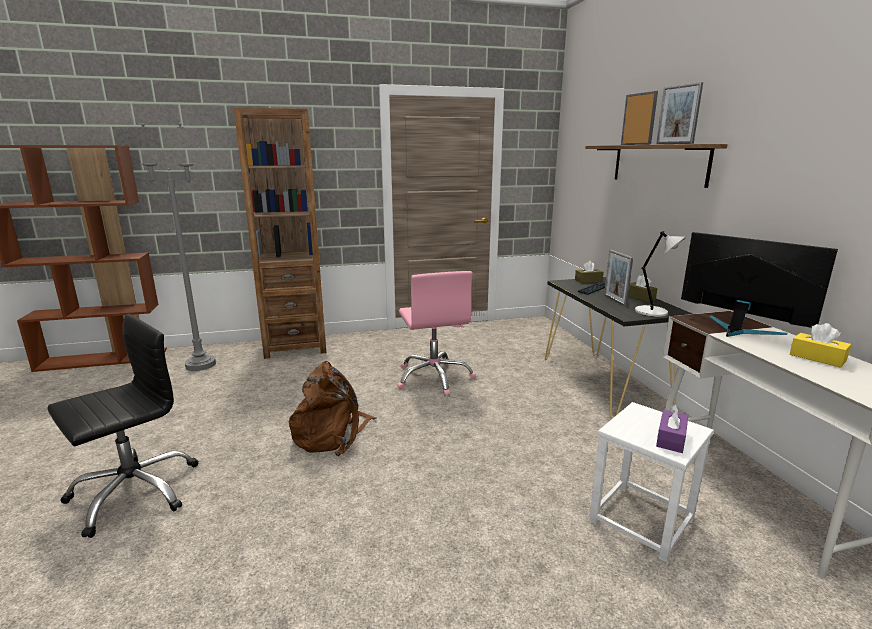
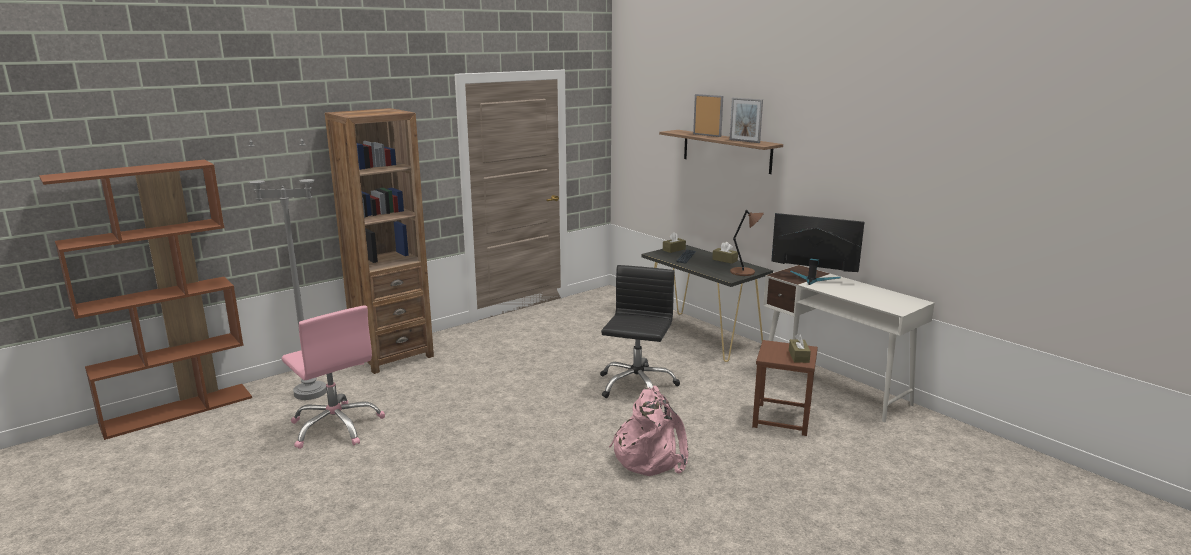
camera: 25 degrees left, 0 degrees up
black office chair [47,314,198,538] -> black office chair moved to [600,265,680,398]
brown backpack [289,361,377,456] -> none
pink office chair [397,271,476,396] -> pink office chair moved to [282,305,385,449]
white stool [589,402,714,562] -> brown stool [752,340,818,436]
picture frame [604,250,633,307] -> none
grey table lamp [635,231,687,317] -> brown table lamp [730,209,764,276]
purple tissue box [656,404,688,453] -> brown tissue box [789,334,811,363]
yellow tissue box [790,323,851,368] -> none
none -> pink backpack [609,386,688,476]

